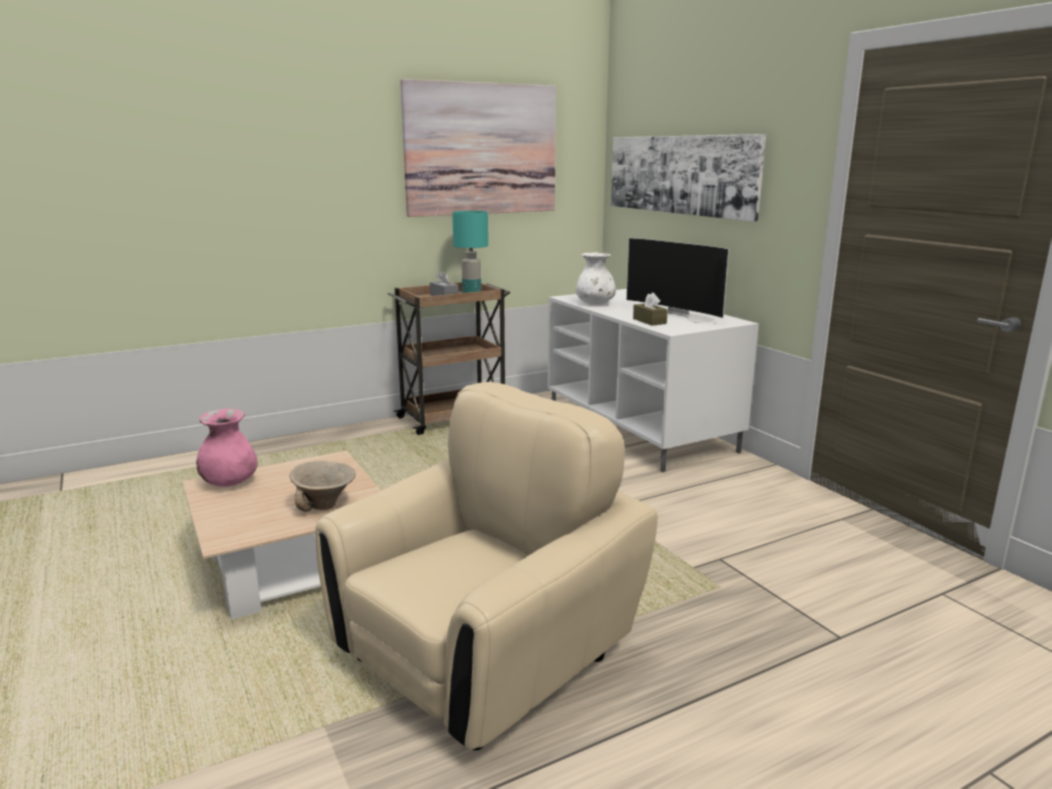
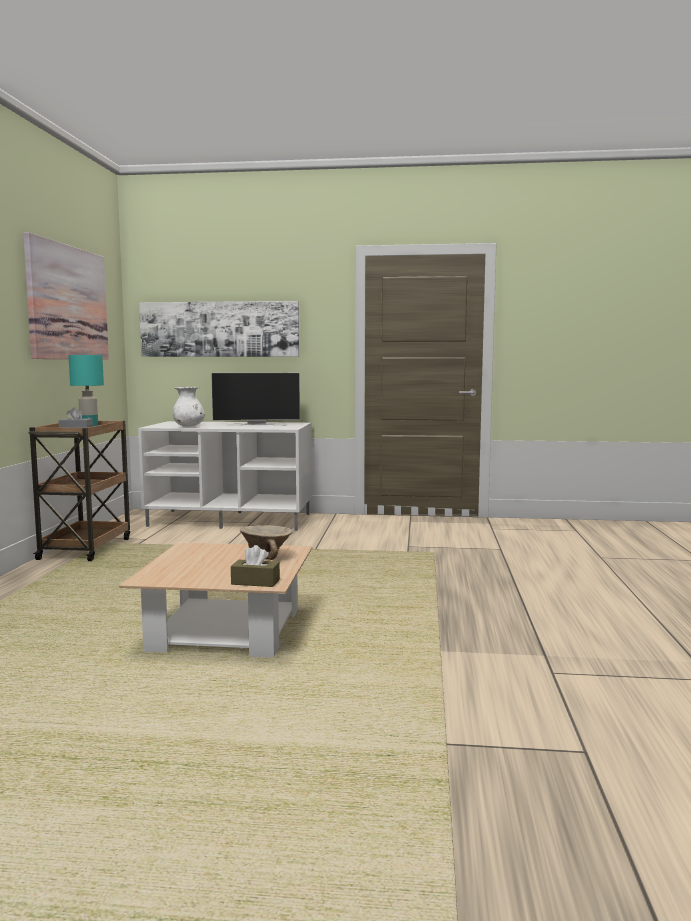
camera: 55 degrees left, 10 degrees down
pink vase [196,409,258,487] -> none
beige armchair [315,382,658,750] -> none
brown tissue box [633,292,668,325] -> brown tissue box moved to [231,545,280,587]

